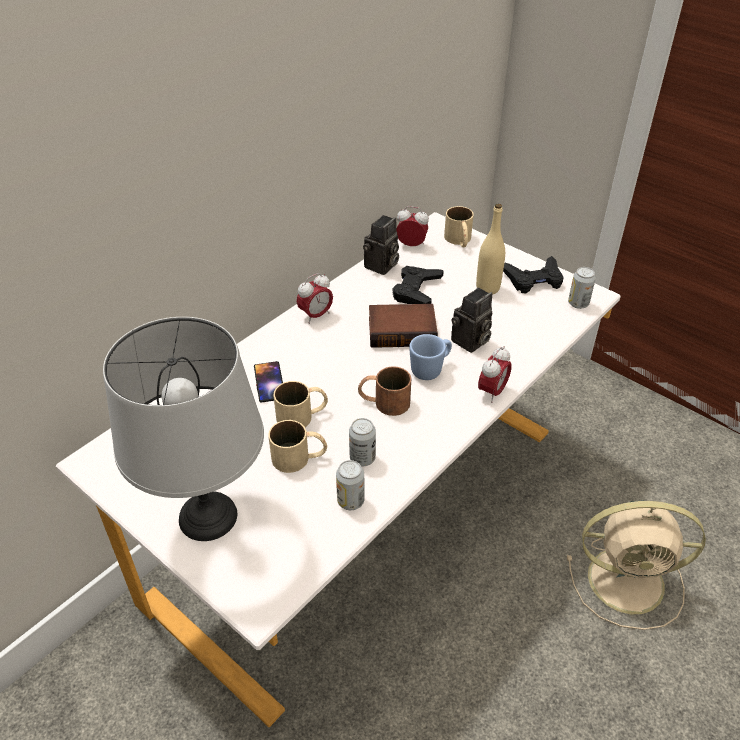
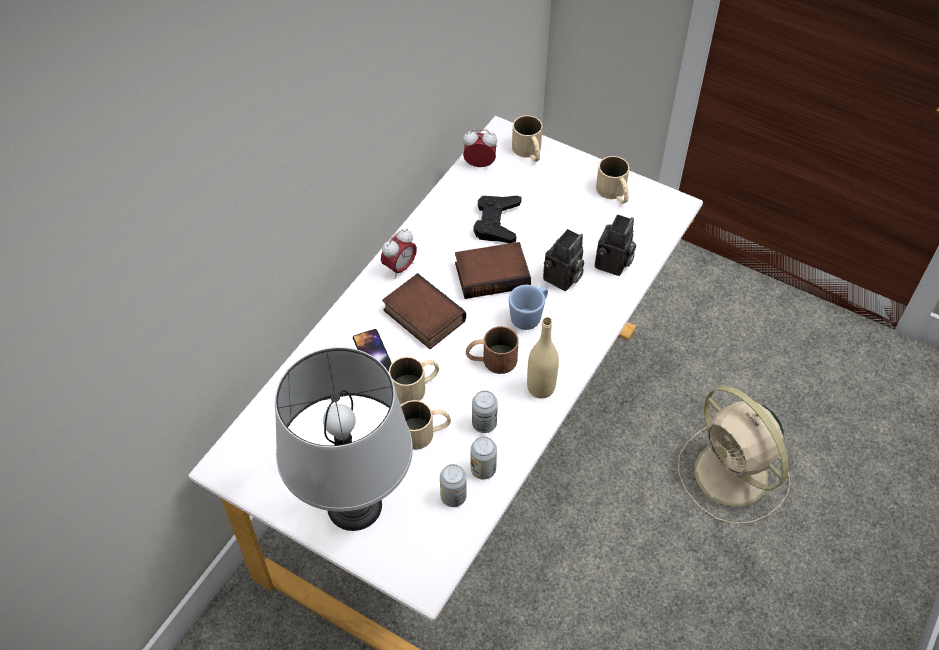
camera: 10 degrees left, 10 degrees up
camera [363,215,399,275] -> camera moved to [595,214,636,276]
beige bottle [476,204,505,295] -> beige bottle moved to [527,317,559,399]
alarm clock [478,346,512,403] -> none
black game controller [503,256,564,294] -> beige mug [596,156,629,204]
beige fan [567,500,706,630] -> beige fan turned 60 degrees clockwise [678,386,791,524]
can [568,267,596,309] -> can moved to [440,464,467,507]
none -> book [382,273,466,349]

